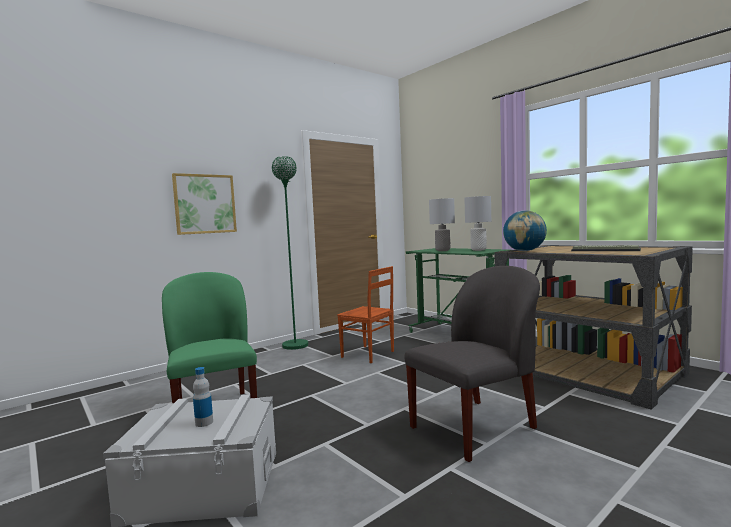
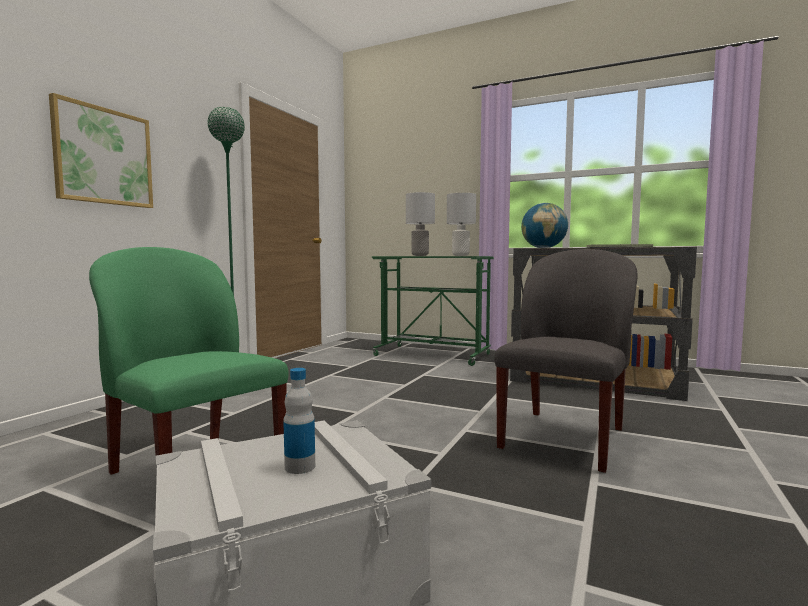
camera: 25 degrees left, 0 degrees up
brown chair [337,266,394,363] -> none

